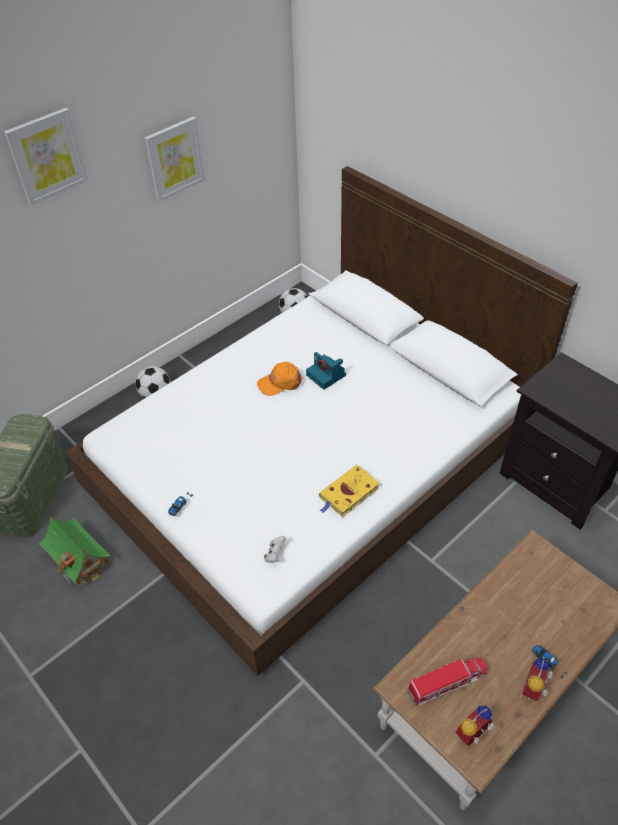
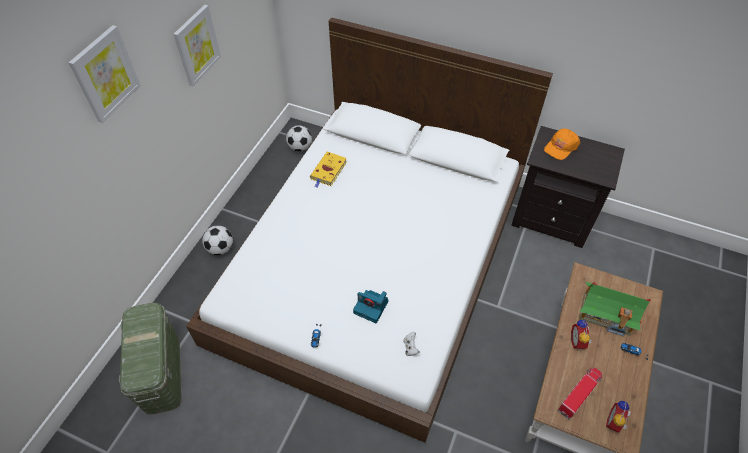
camera: 25 degrees left, 5 degrees up
toy house [39,515,110,589] -> toy house moved to [579,281,651,336]
orange cap [257,362,303,396] -> orange cap moved to [544,128,580,160]
camera [306,352,346,390] -> camera moved to [353,290,388,323]
yellow book [319,465,380,517] -> yellow book moved to [310,152,347,187]
alarm clock [522,658,553,701] -> alarm clock moved to [571,320,592,350]

